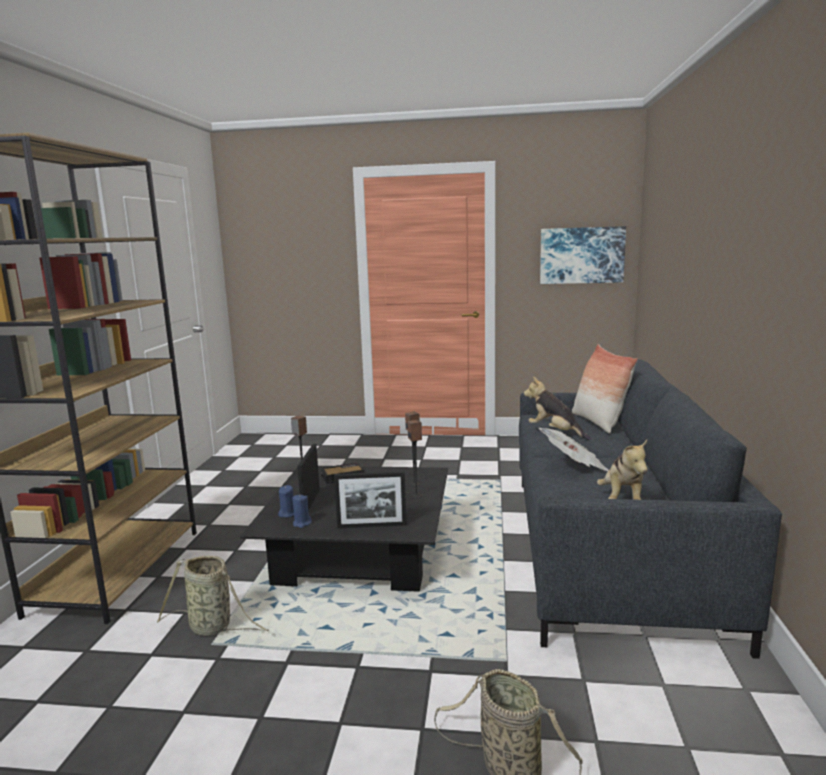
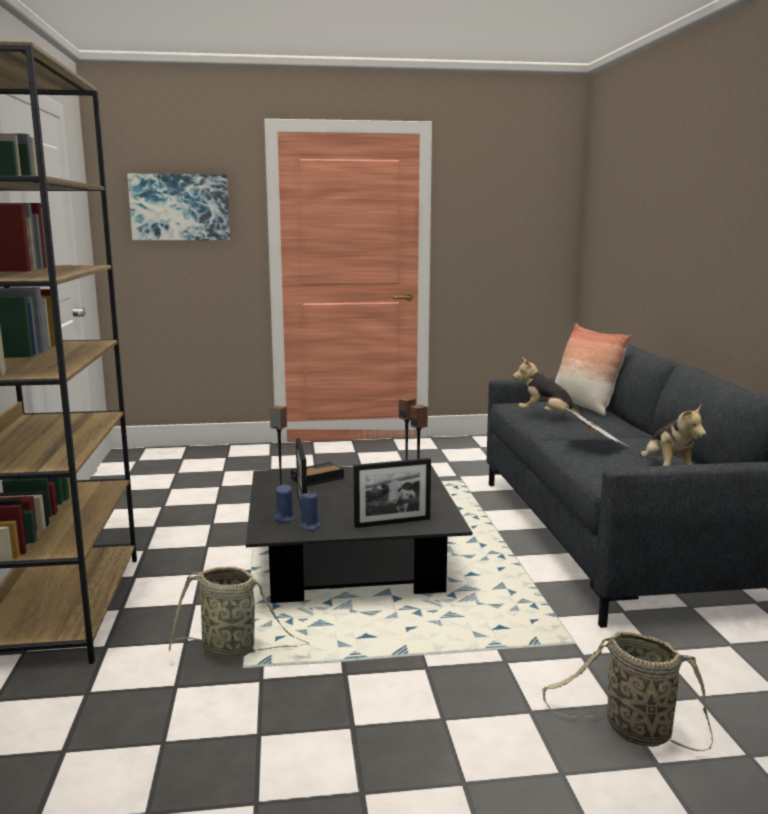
camera: 15 degrees left, 0 degrees up
picture [540,226,626,284] -> picture moved to [127,174,230,240]

